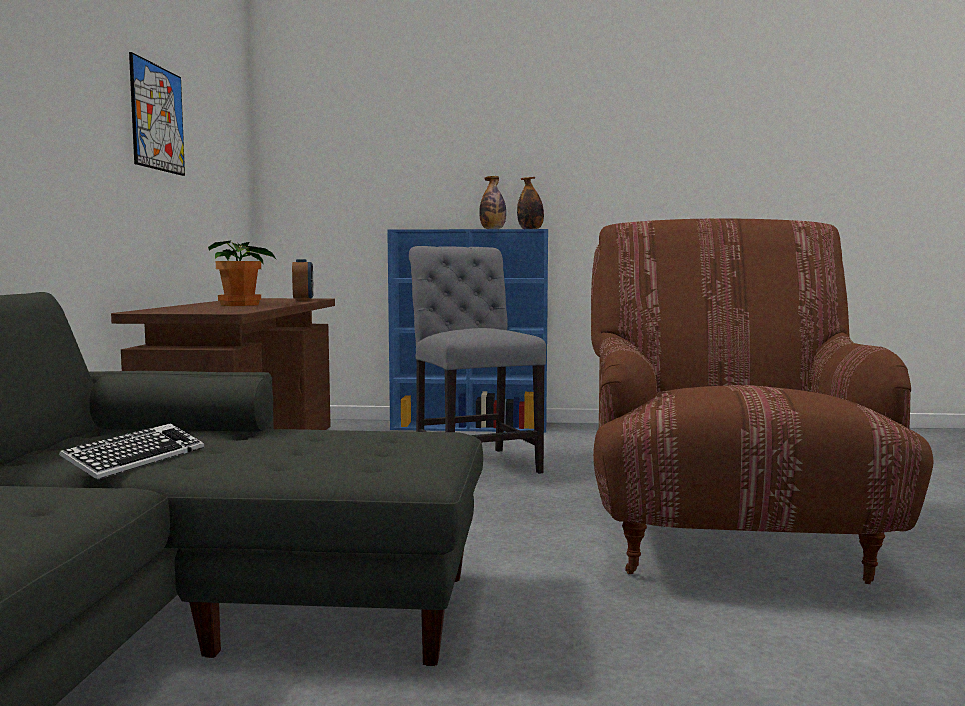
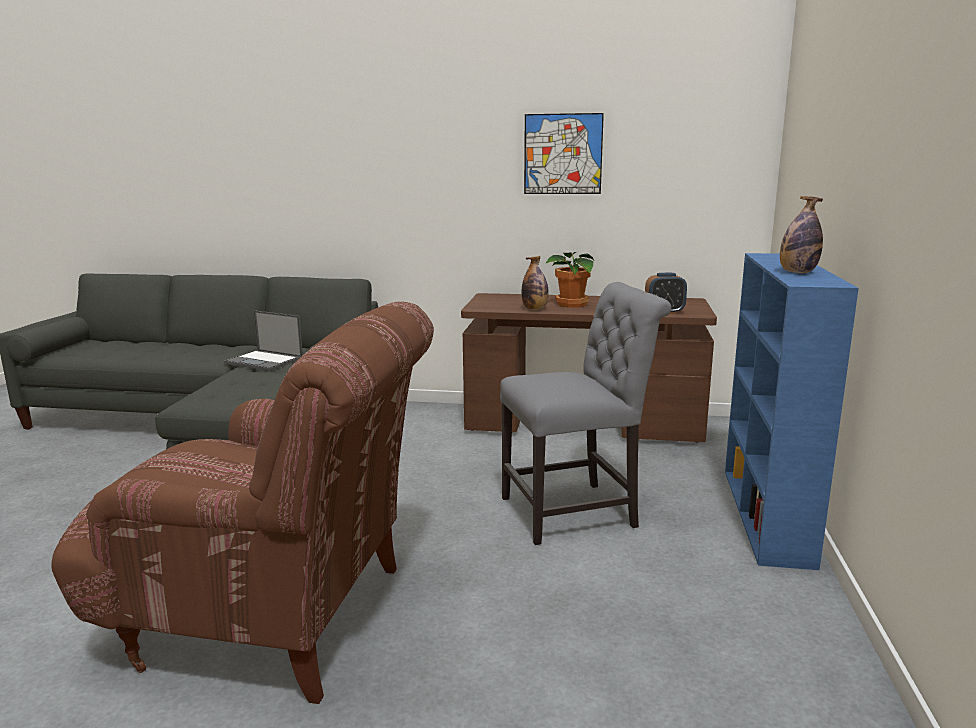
camera: 95 degrees right, 10 degrees up
keyboard [59,423,204,480] -> laptop [224,310,303,371]
bottle [517,177,544,229] -> bottle moved to [522,256,549,310]

